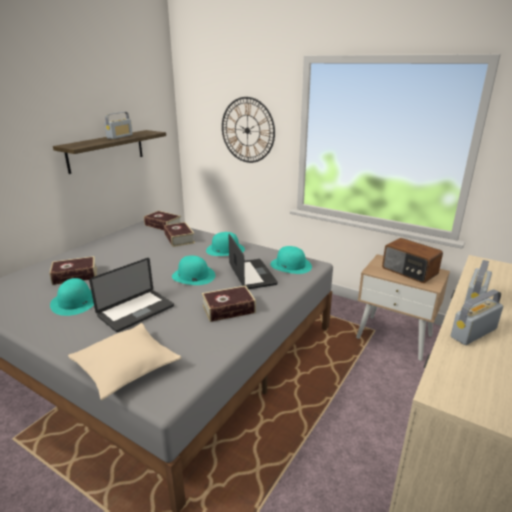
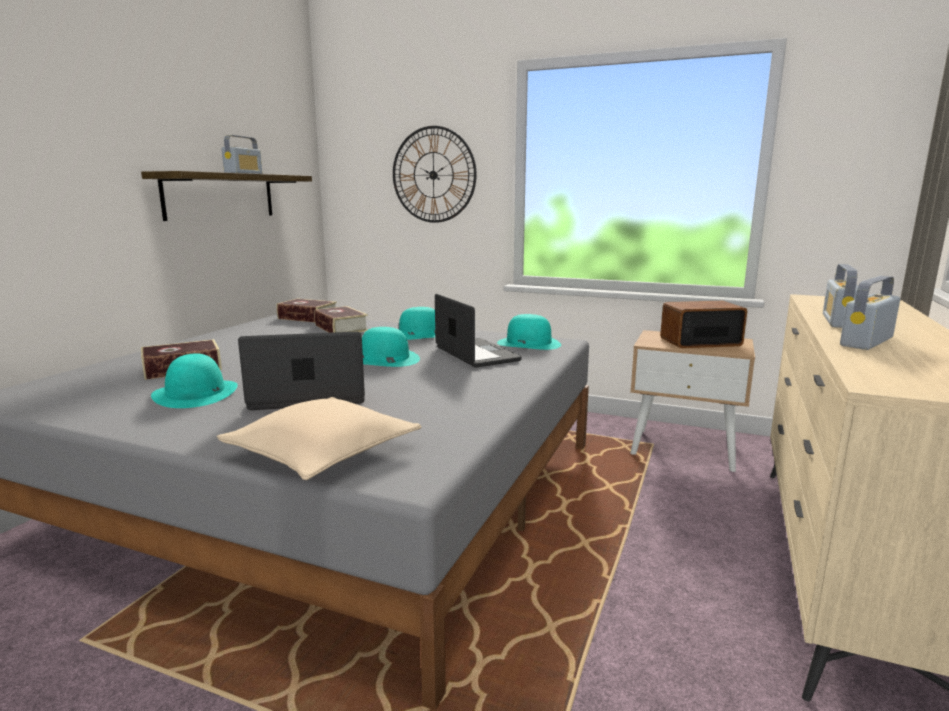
camera: 10 degrees left, 10 degrees down
laptop [89,258,174,332] -> laptop turned 135 degrees counterclockwise [238,332,365,410]
book [202,286,256,322] -> none
radio [382,238,443,283] -> radio turned 135 degrees clockwise [660,301,748,348]

